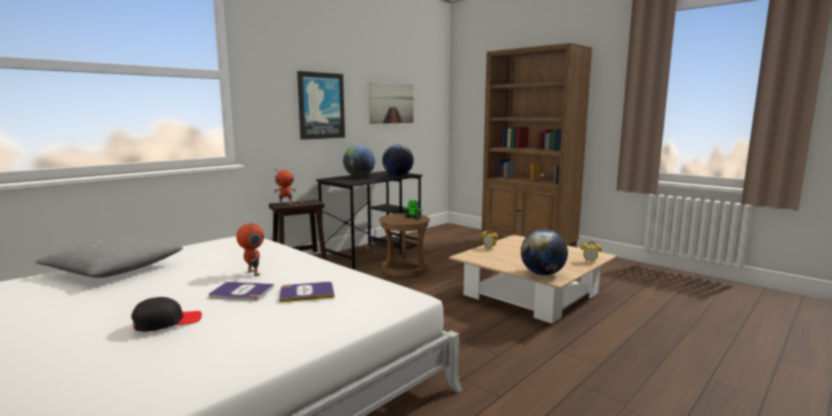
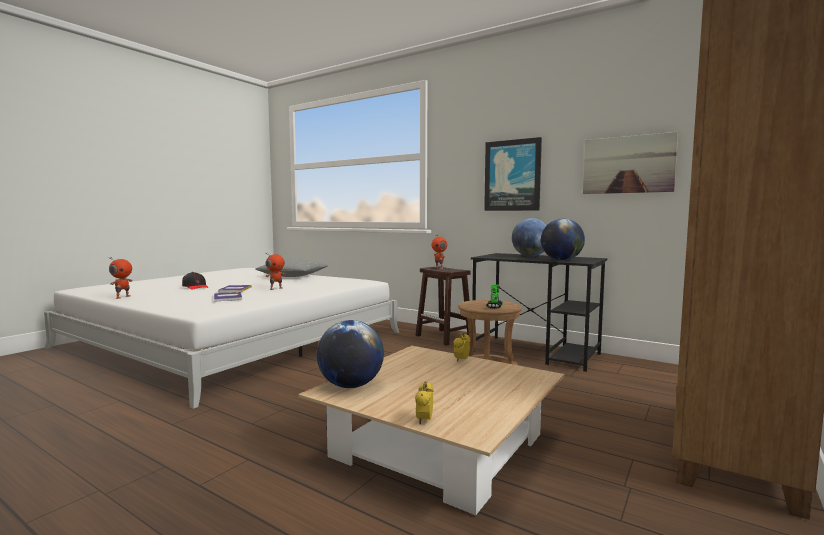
camera: 80 degrees right, 5 degrees down
none -> toy robot [109,257,132,299]

